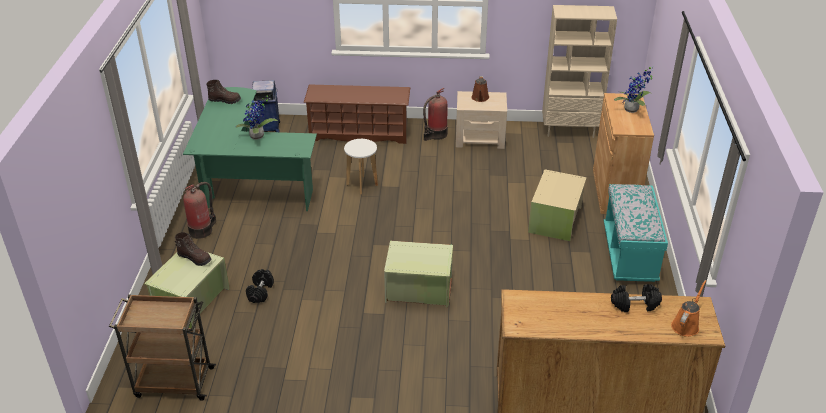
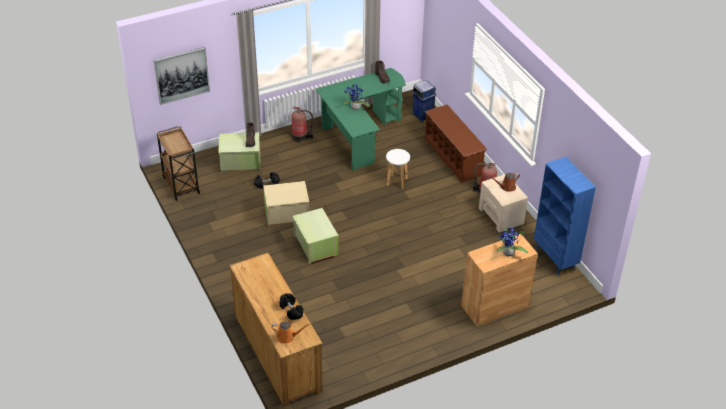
camera: 60 degrees right, 5 degrees up
beige storage box [528,169,587,241] -> beige storage box moved to [263,181,309,226]
beige bookcase [542,5,617,138] -> blue bookcase [534,157,596,275]
turquoise bench [604,184,668,282] -> none
none -> picture [153,47,210,105]

